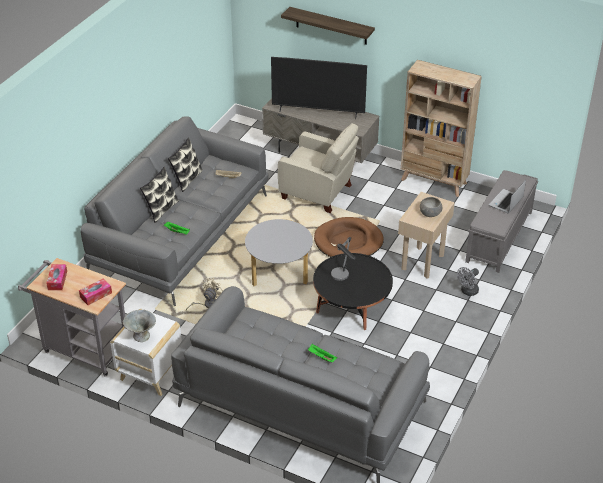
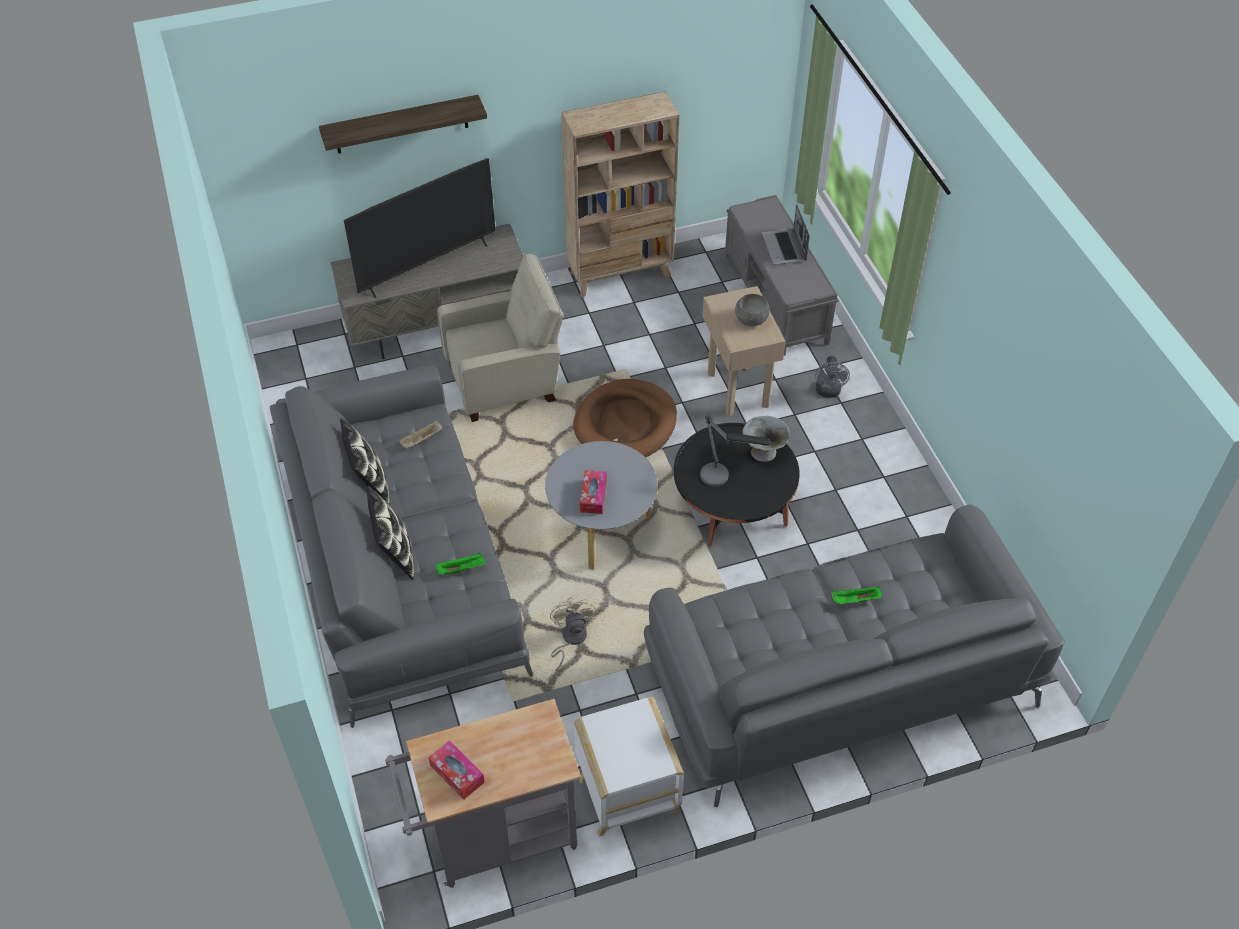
camera: 45 degrees left, 10 degrees up
tissue box [79,278,112,305] -> tissue box moved to [580,470,607,514]
grey bowl [123,310,156,342] -> grey bowl moved to [742,416,790,462]

